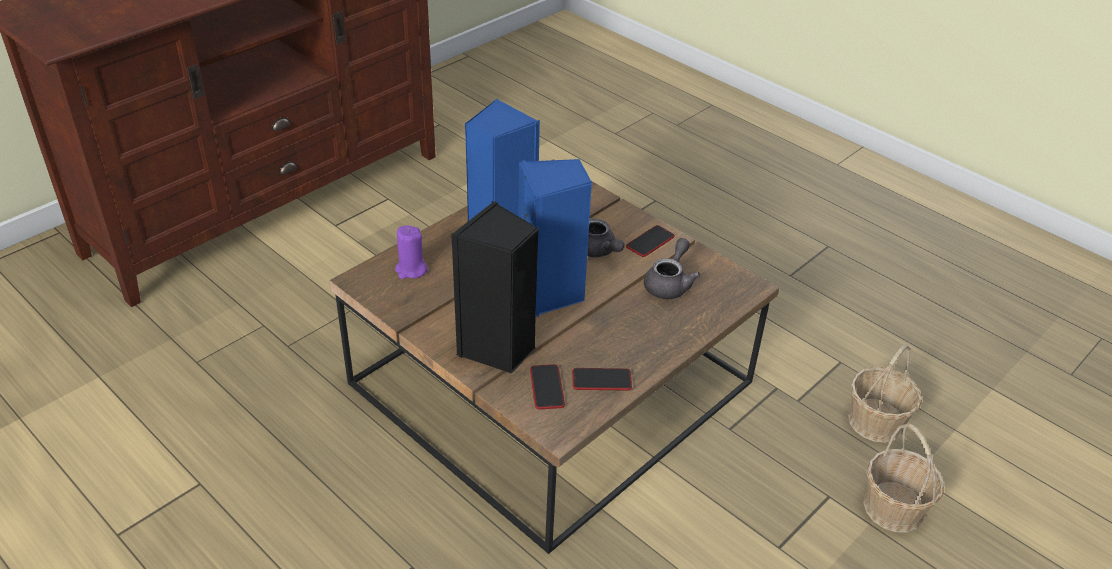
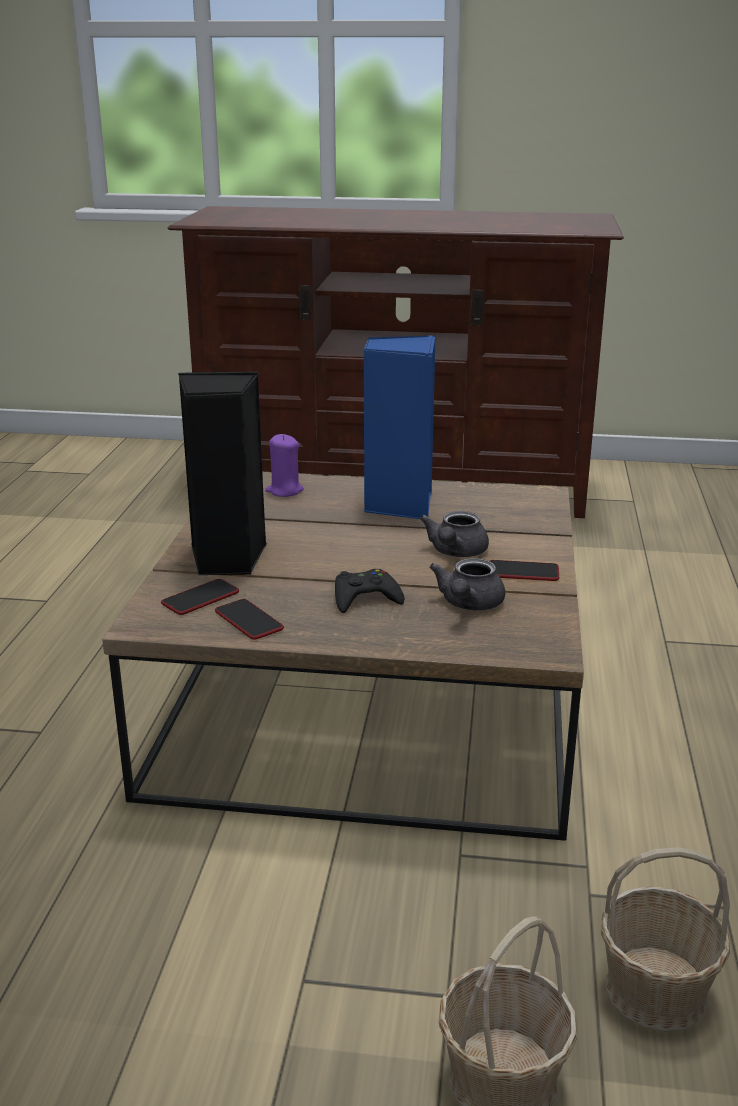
camera: 55 degrees right, 15 degrees down
blue speaker [518,159,593,317] -> none
grey teapot [644,238,701,299] -> grey teapot turned 120 degrees clockwise [429,558,505,610]
none -> black game controller [335,569,405,613]

